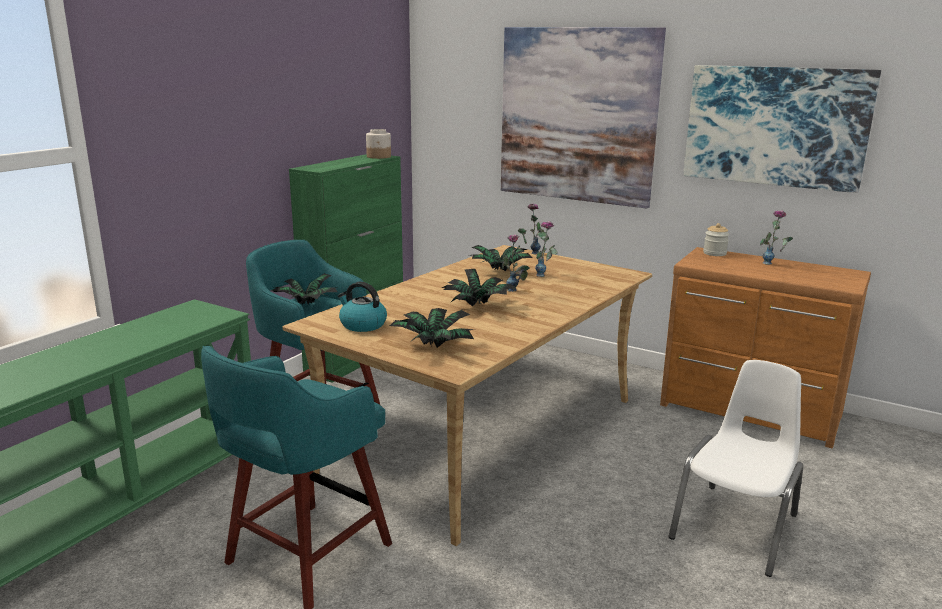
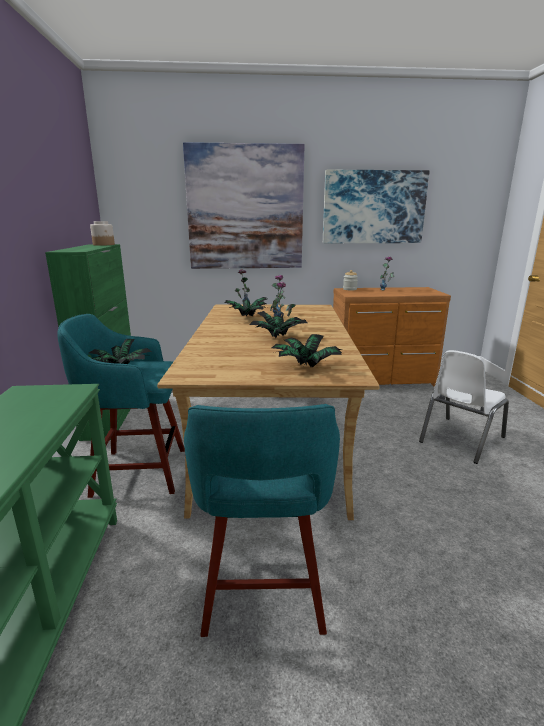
camera: 35 degrees left, 0 degrees up
kettle [338,282,387,332] -> none
white chair [668,360,803,577] -> white chair turned 135 degrees counterclockwise [419,350,509,464]

